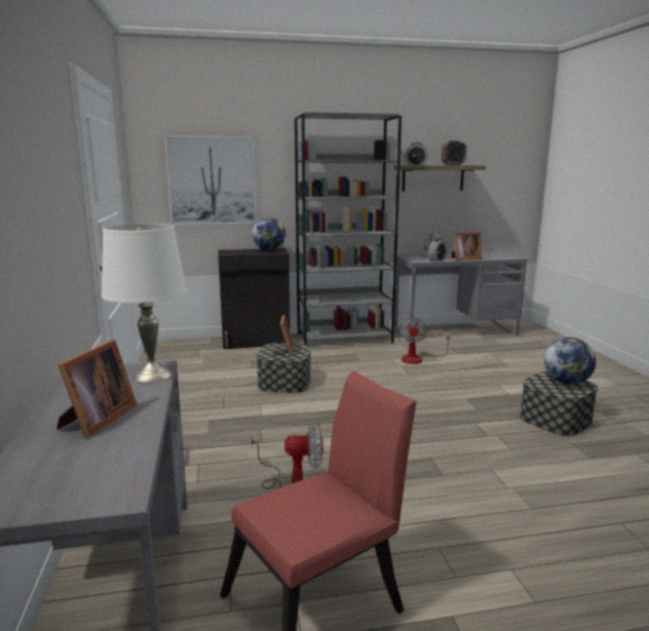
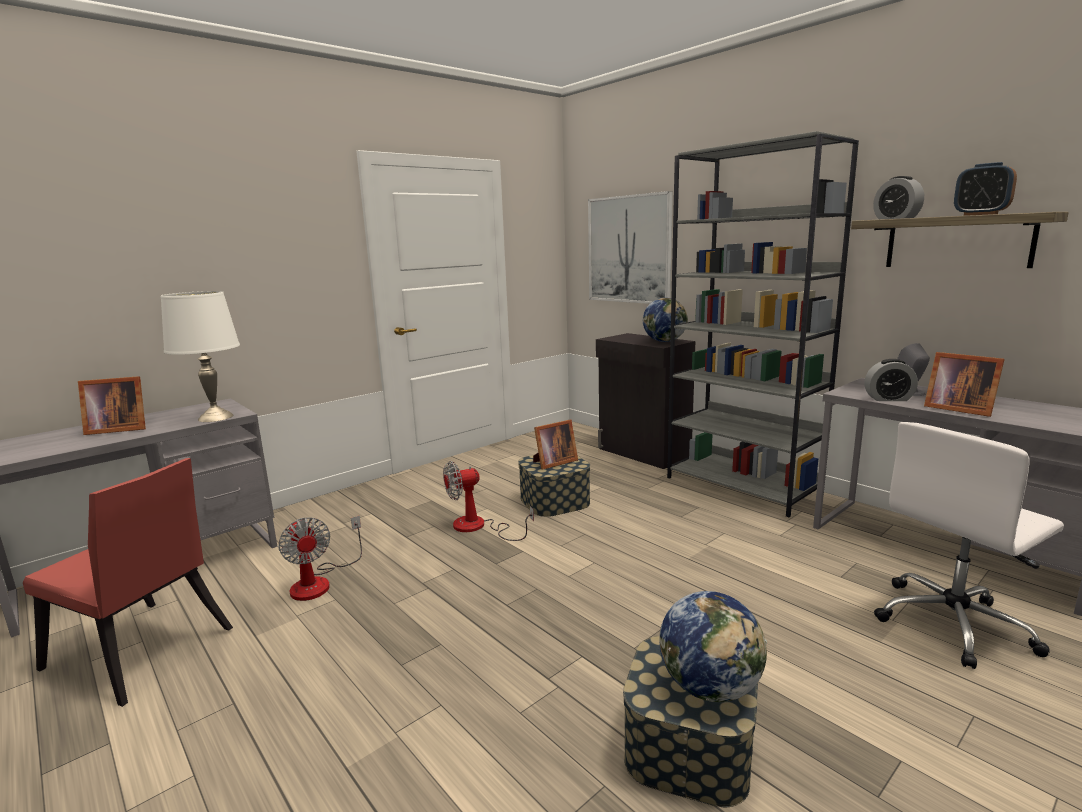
camera: 60 degrees right, 0 degrees up
fan [400,317,451,364] -> fan moved to [443,461,534,541]
none -> white office chair [874,422,1064,669]

